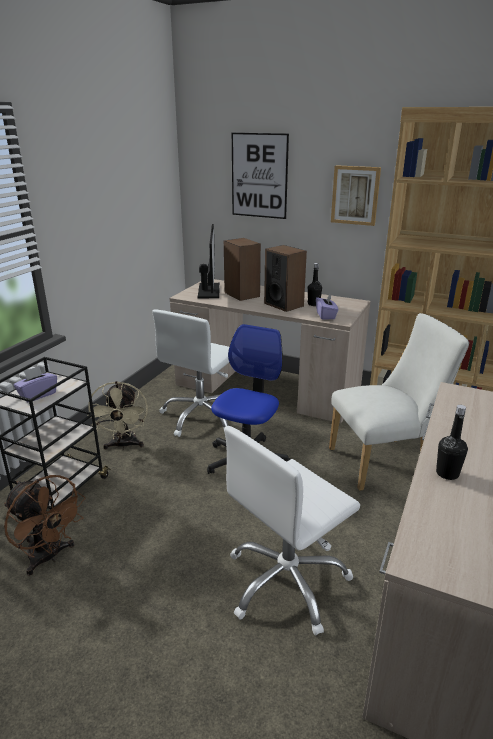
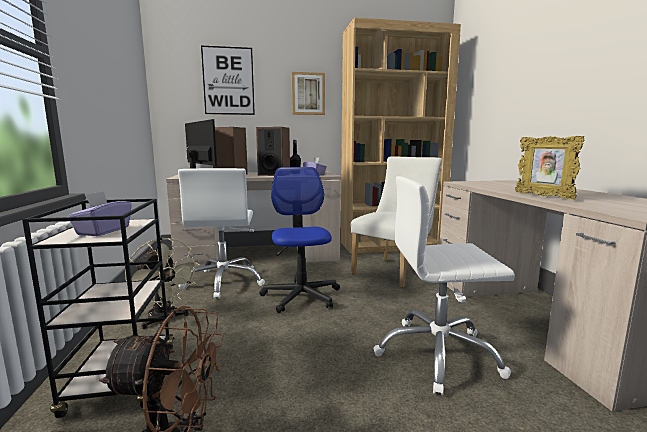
camera: 35 degrees left, 15 degrees down
white office chair [224,426,360,636] -> white office chair turned 75 degrees clockwise [373,176,515,395]
black bottle [436,405,468,480] -> picture frame [515,136,585,200]

